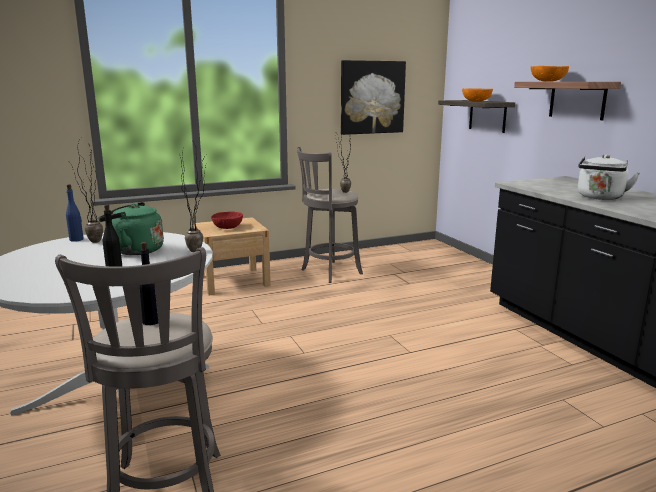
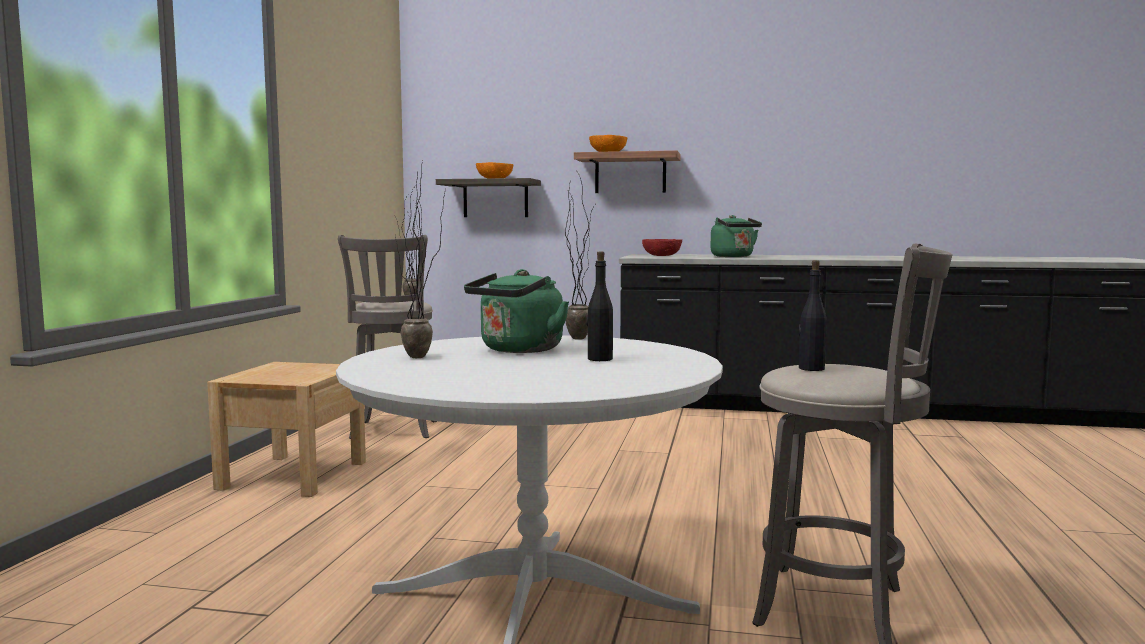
camera: 55 degrees left, 10 degrees down
blue bottle [66,184,84,242] -> none
red bowl [211,211,243,229] -> red bowl moved to [642,239,682,256]
picture [341,60,406,135] -> none
white kettle [578,155,640,200] -> green kettle [711,215,762,257]

